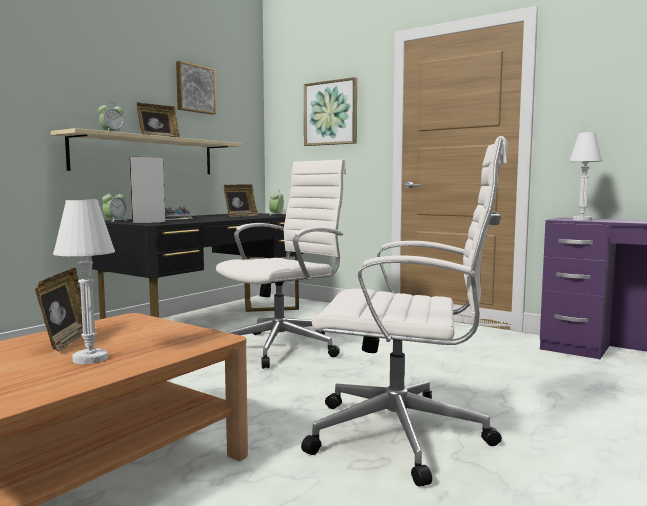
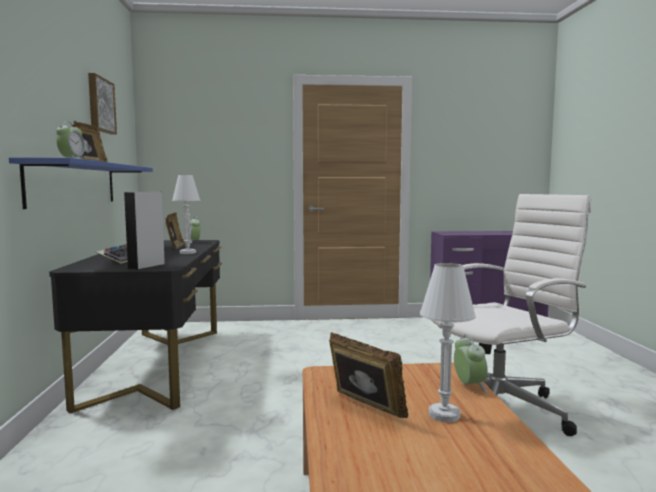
camera: 40 degrees left, 0 degrees up
beige shelf [51,128,241,174] -> blue shelf [9,157,153,209]
alarm clock [102,190,127,222] -> alarm clock moved to [454,334,488,393]
white office chair [216,160,346,369] -> none
picture [304,77,357,146] -> none
white table lamp [569,132,602,221] -> white table lamp moved to [172,175,200,254]

